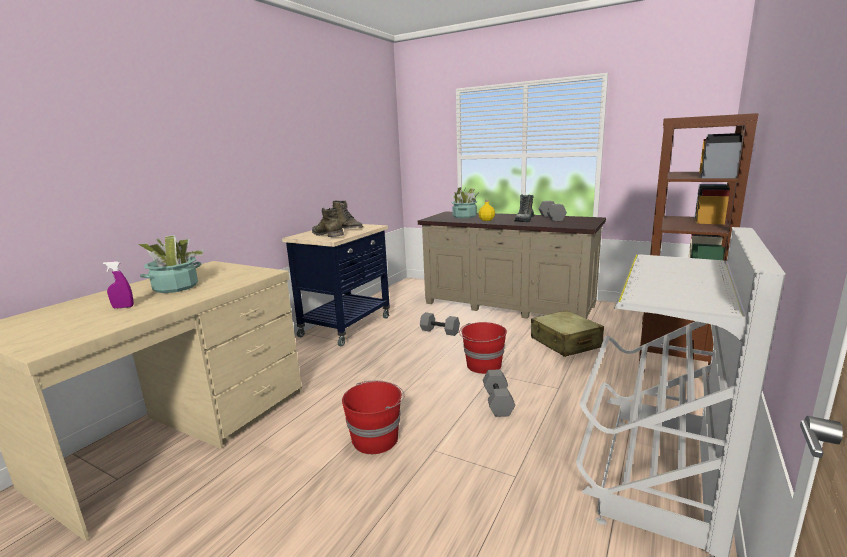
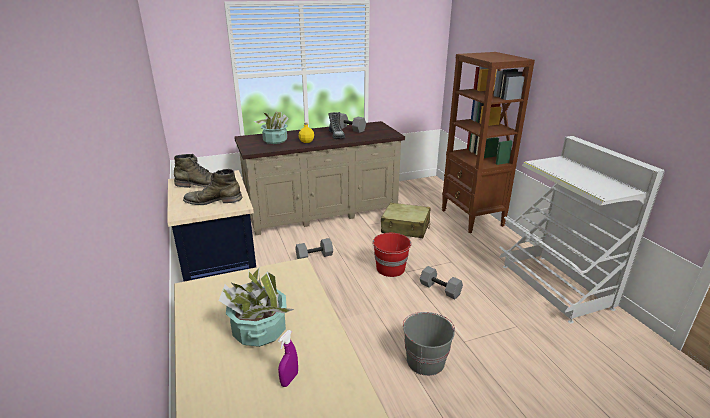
camera: 50 degrees left, 10 degrees up
red bucket [342,380,405,454] -> grey bucket [403,312,455,376]

